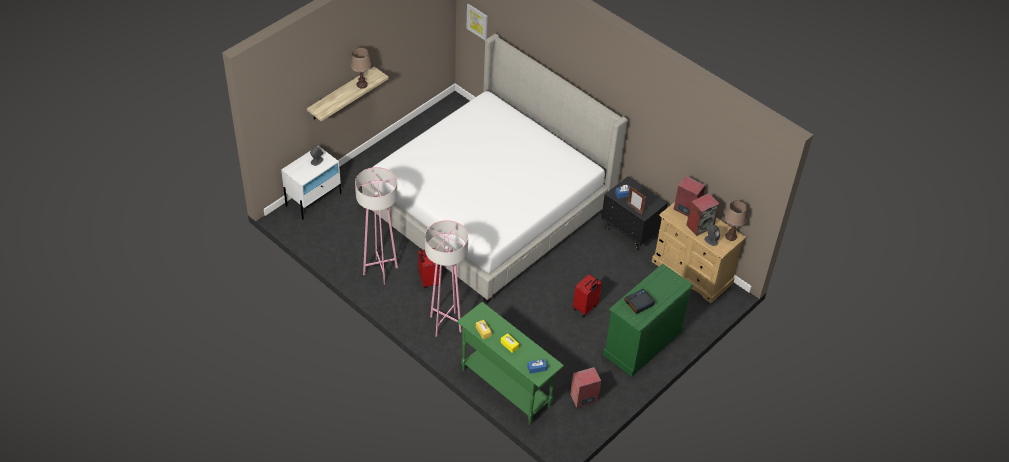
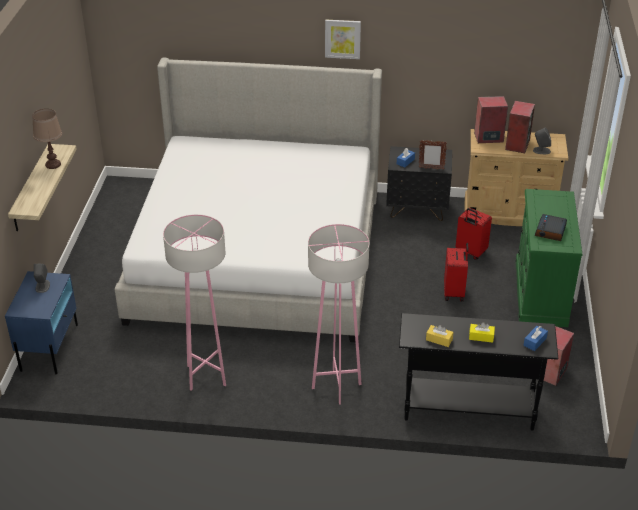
camera: 35 degrees left, 10 degrees down
white nightstand [281,146,341,220] -> blue nightstand [5,271,78,374]
red suitcase [418,248,439,288] -> red suitcase moved to [456,208,492,260]
green console table [457,302,564,425] -> black console table [399,313,558,431]
picture [467,4,488,40] -> picture moved to [325,20,361,59]
brown table lamp [725,200,747,241] -> none

